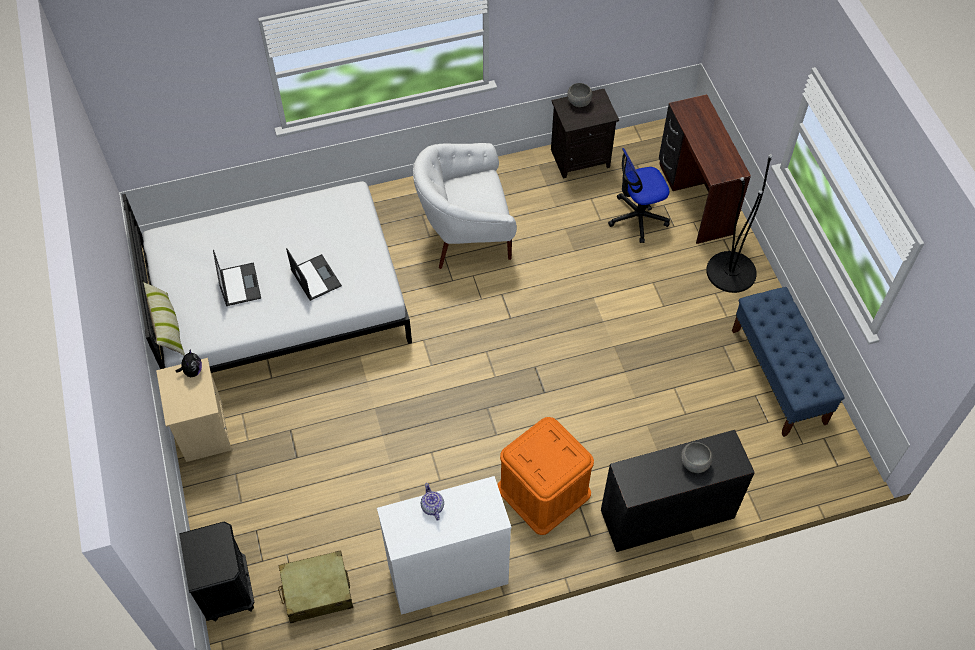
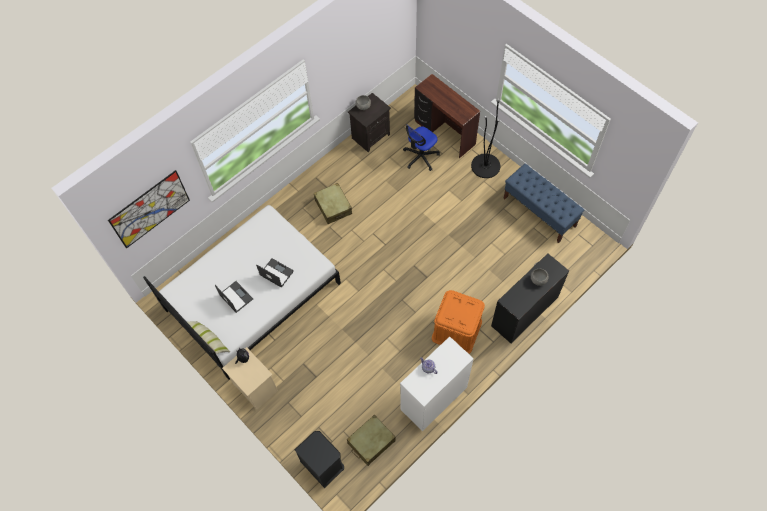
camera: 25 degrees left, 5 degrees up
white armchair [413,143,517,269] -> beige suitcase [314,183,352,224]
none -> picture [108,170,190,249]

